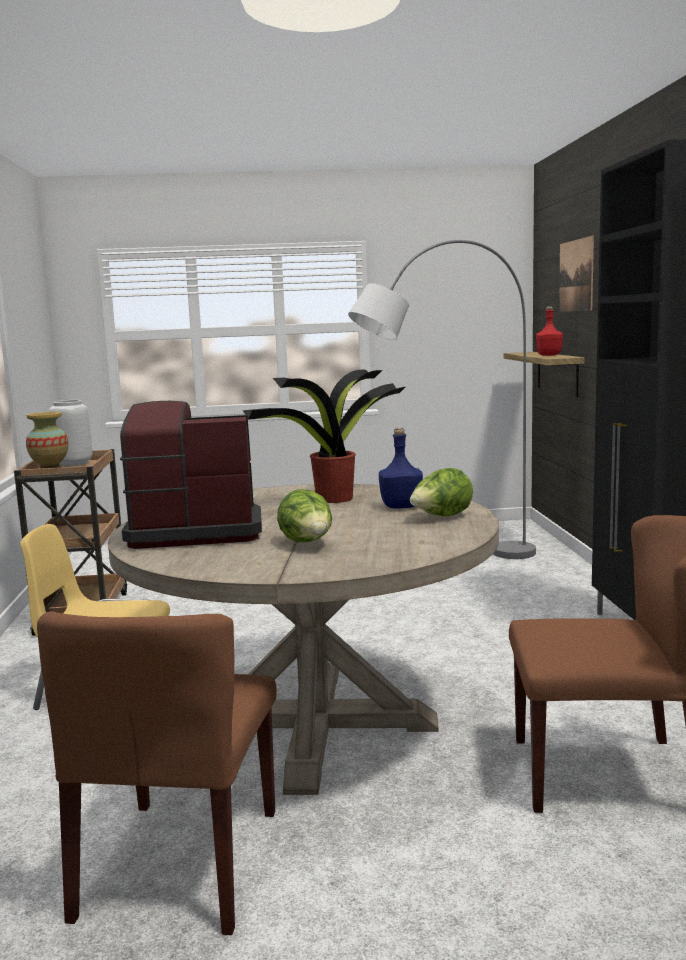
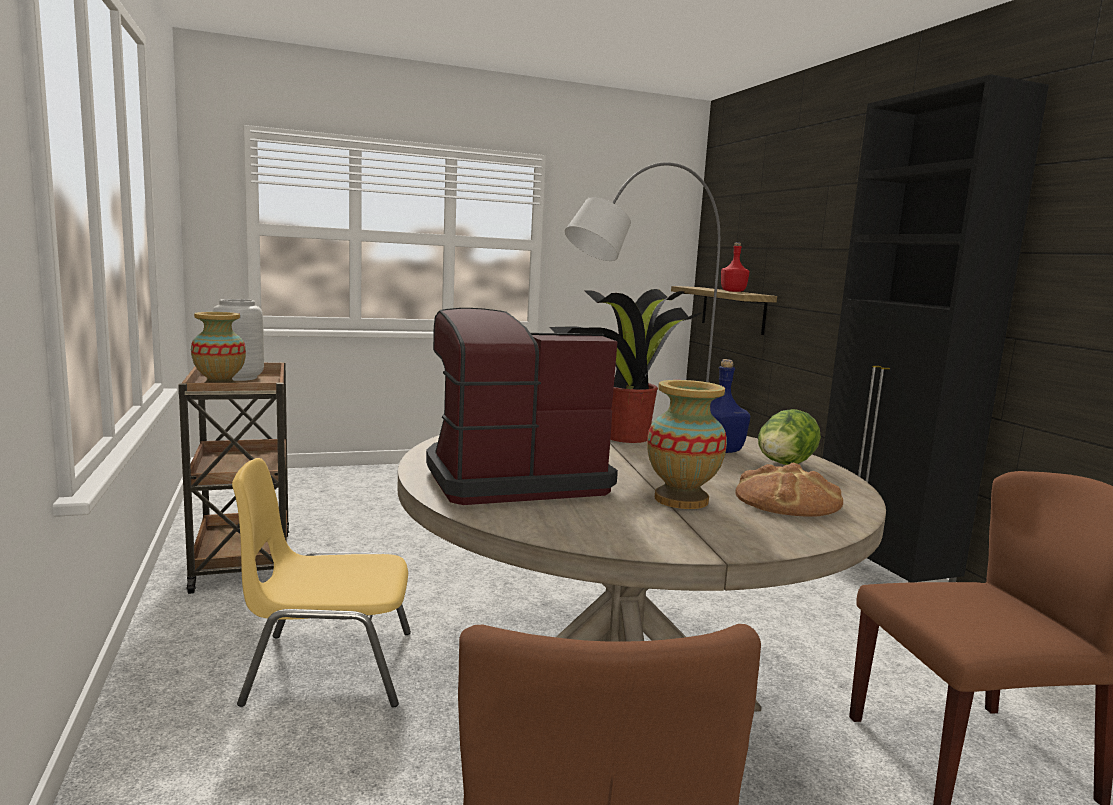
camera: 15 degrees left, 0 degrees up
lettuce [277,489,332,542] -> vase [647,380,727,509]
picture [559,236,594,312] -> none
none -> bread [735,463,843,517]

